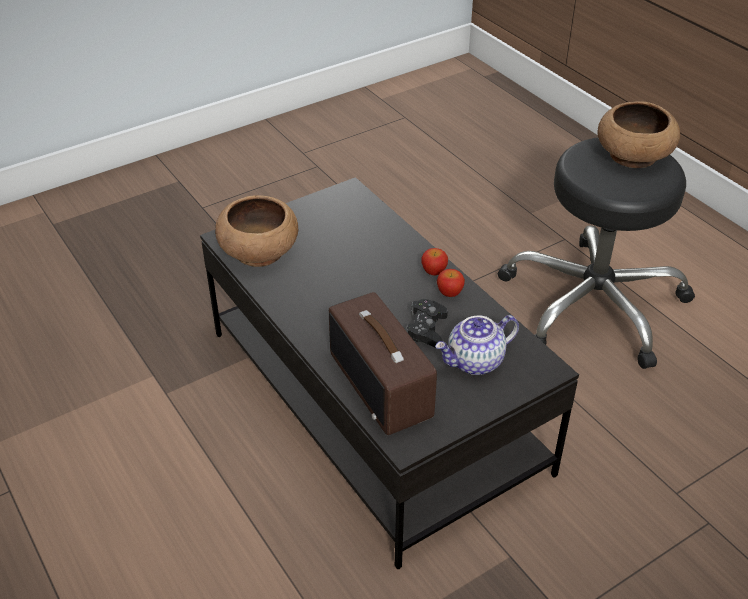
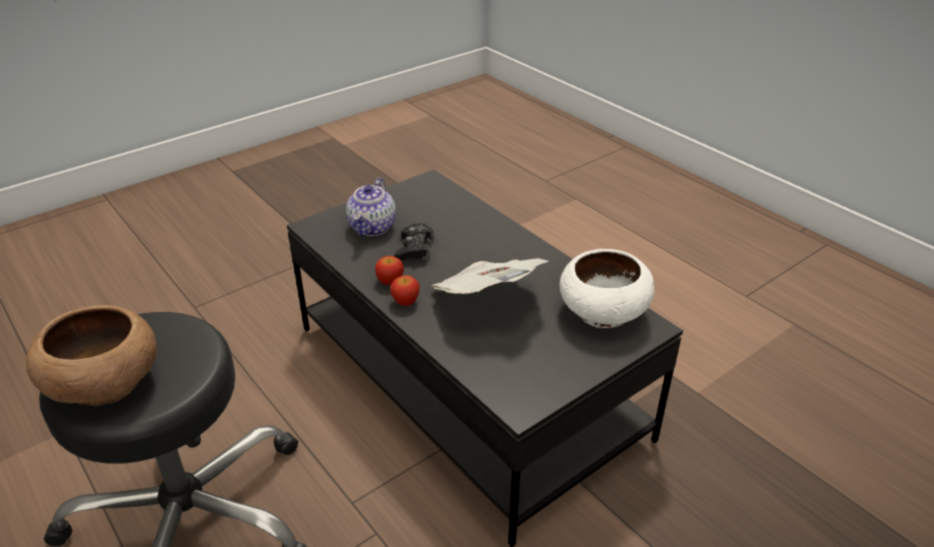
camera: 175 degrees right, 5 degrees down
brown bowl [215,195,298,267] -> white bowl [559,249,654,328]
radio [329,292,437,435] -> none
teapot [435,315,519,375] -> teapot turned 135 degrees clockwise [346,178,396,236]
none -> newspaper [431,258,548,294]

